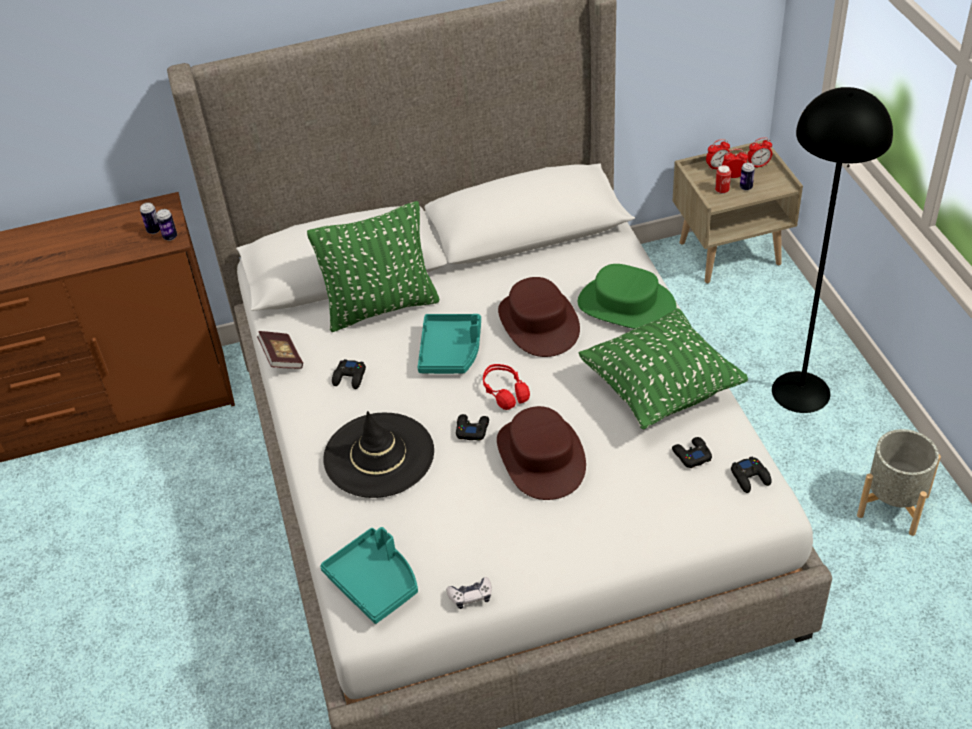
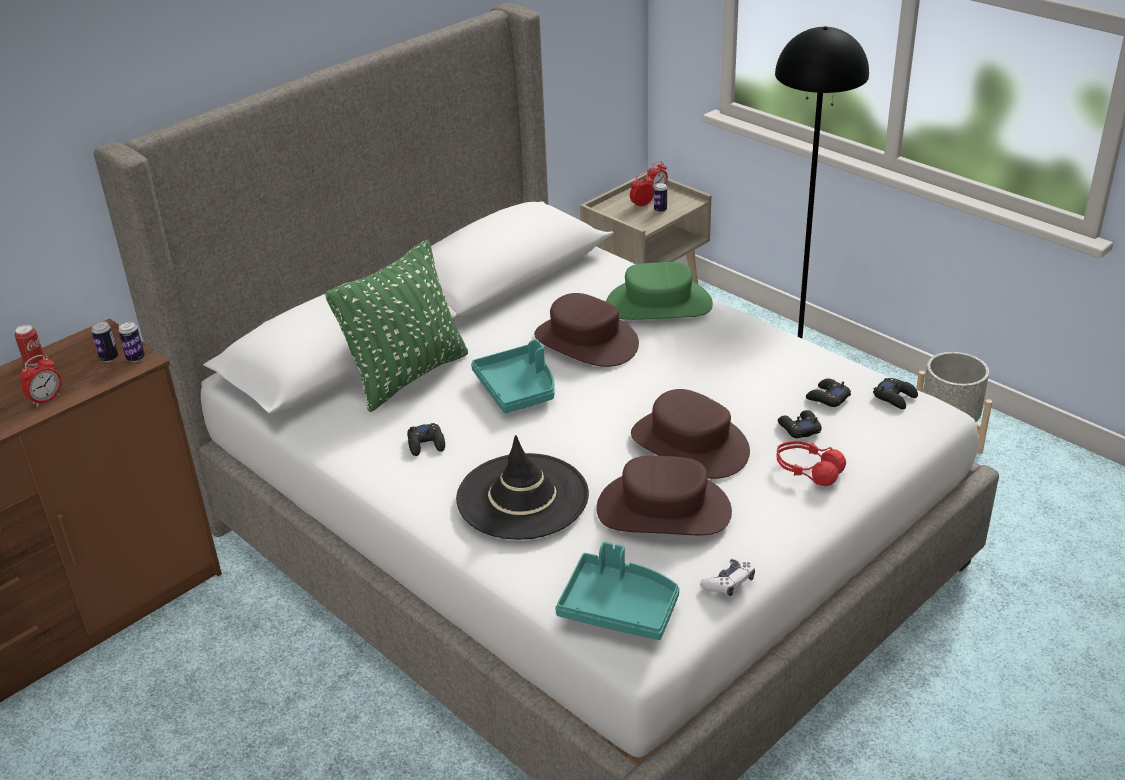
camera: 30 degrees left, 10 degrees down
book [257,331,303,369] -> none
black game controller [456,414,489,441] -> black game controller moved to [778,410,822,438]
red headphones [483,364,530,410] -> red headphones moved to [776,441,846,486]
green pillow [579,308,748,430] -> none
alarm clock [706,139,730,171] -> alarm clock moved to [19,355,61,407]
can [715,165,731,194] -> can moved to [15,325,44,366]
none -> brown hat [596,456,732,535]

